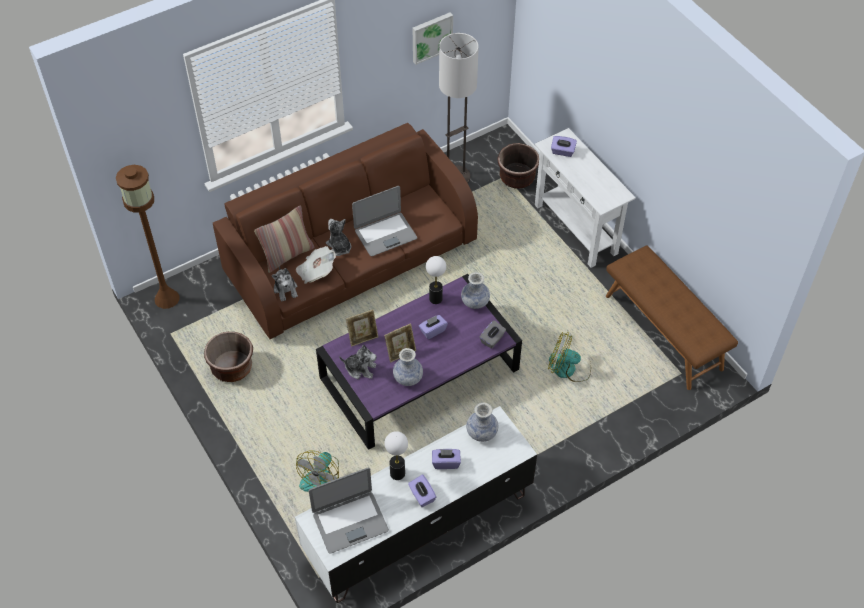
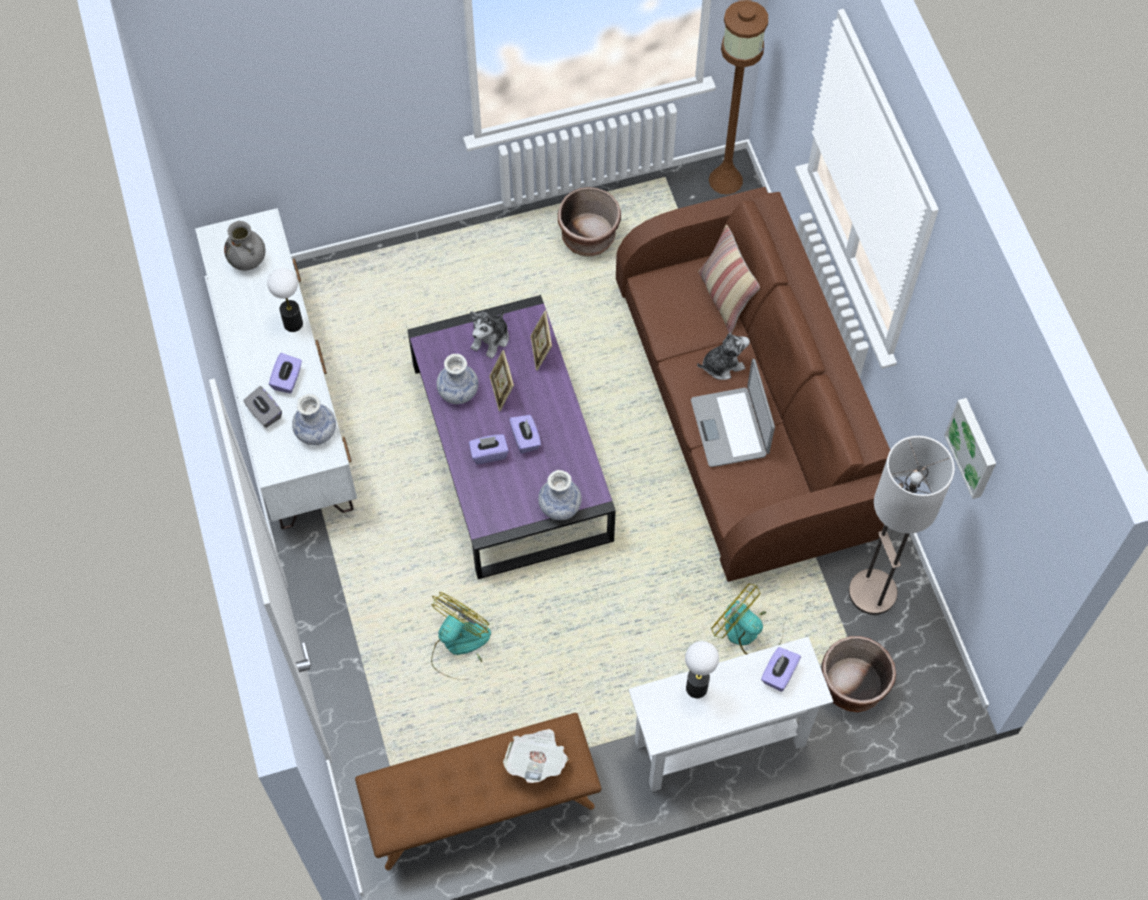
camera: 105 degrees right, 10 degrees up
plush toy [272,266,298,301] -> none
newspaper [296,246,336,284] -> newspaper moved to [503,729,568,783]
fan [296,451,339,492] -> fan moved to [711,583,784,655]
laptop [309,468,389,554] -> grey vase [224,221,266,271]
purple tissue box [408,474,436,507] -> purple tissue box moved to [469,434,509,464]
table lamp [426,256,446,304] -> table lamp moved to [685,641,719,698]
grey tissue box [480,320,506,349] -> grey tissue box moved to [243,386,282,428]

